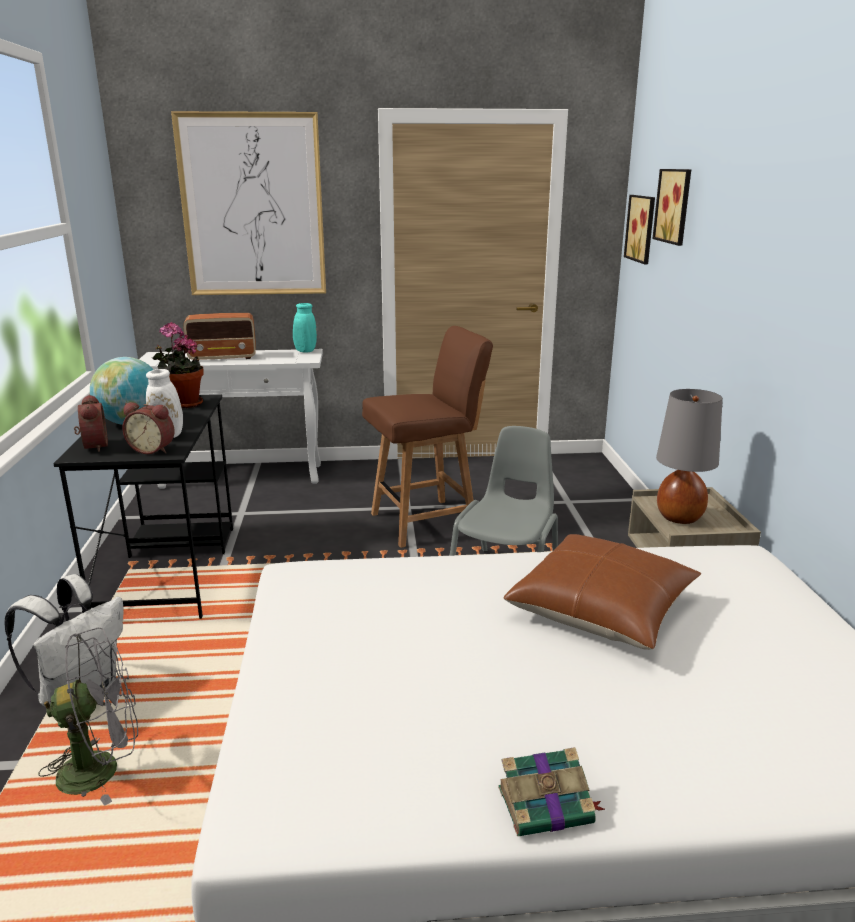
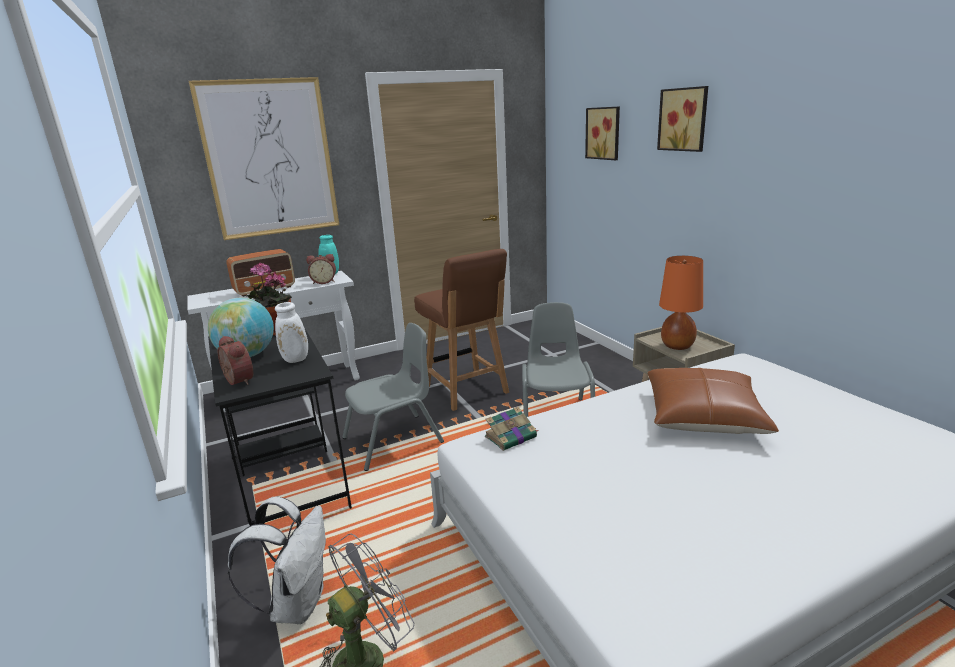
camera: 20 degrees left, 0 degrees up
alarm clock [122,402,175,454] -> alarm clock moved to [306,254,336,284]
brown chair [362,326,493,548] -> brown chair turned 105 degrees clockwise [414,249,509,411]
book [498,747,605,836] -> book moved to [485,407,539,451]
picture [624,195,655,264] -> picture moved to [657,86,708,152]
grey table lamp [656,389,723,524] -> orange table lamp [659,256,703,350]
none -> grey chair [342,323,444,471]

